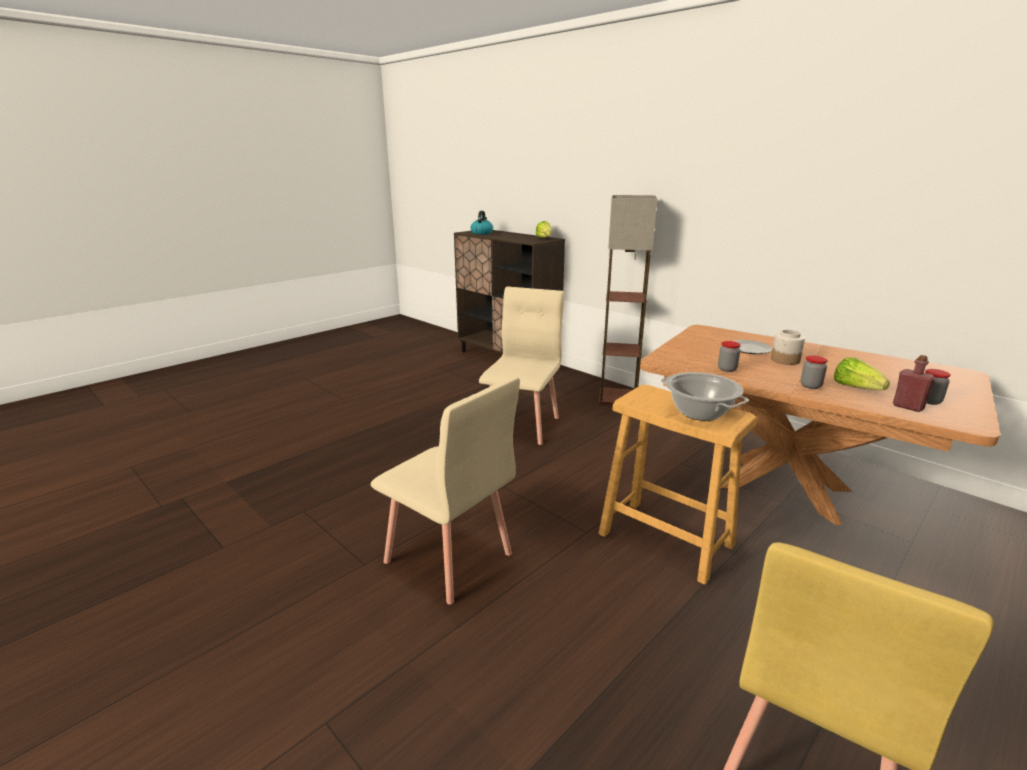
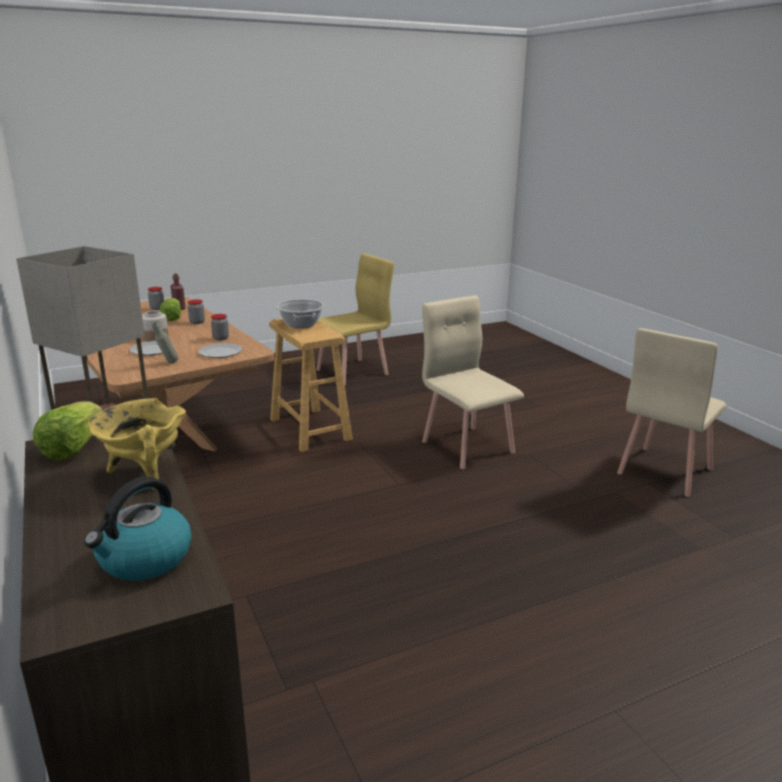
camera: 160 degrees left, 0 degrees up
beige chair [479,287,564,445] -> beige chair moved to [617,328,727,497]
none -> yellow cooking pot [88,398,186,491]
none -> grey bottle [152,323,178,363]
none -> plate [198,343,242,358]

